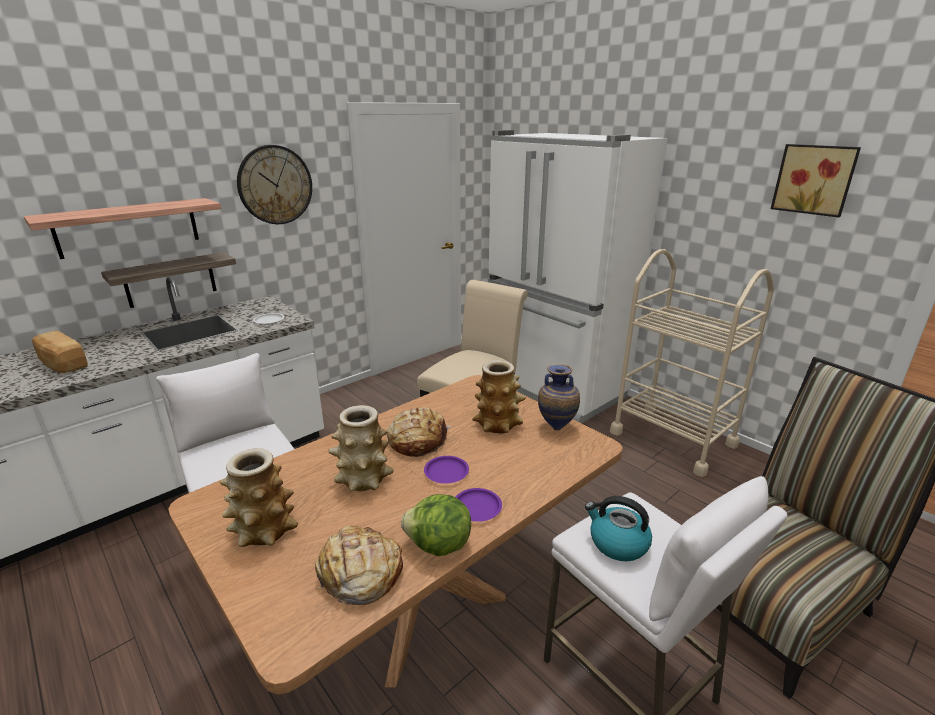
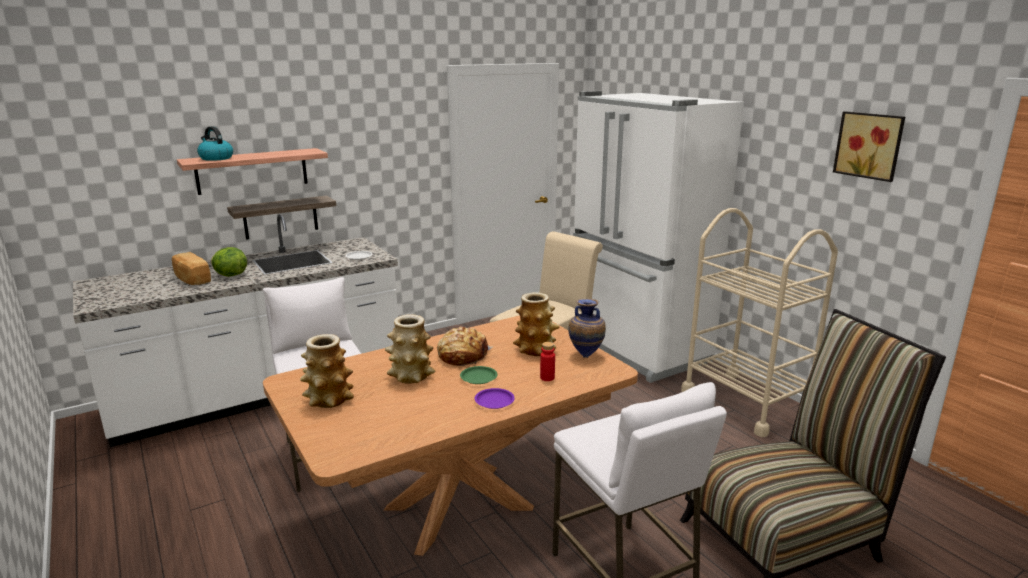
camera: 10 degrees right, 5 degrees down
wall clock [237,145,312,224] -> none
bread [315,525,403,605] -> none
lettuce [401,494,471,556] -> lettuce moved to [211,247,247,277]
purple plate [424,456,469,484] -> green plate [460,366,497,384]
kettle [585,496,652,561] -> kettle moved to [197,126,233,161]
none -> red bottle [540,342,555,381]

